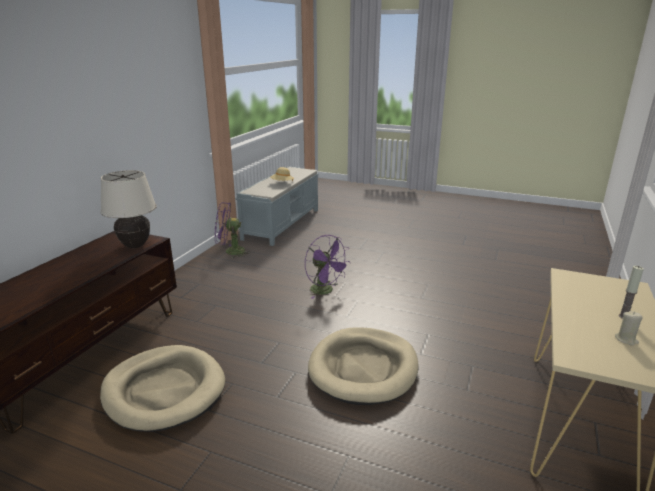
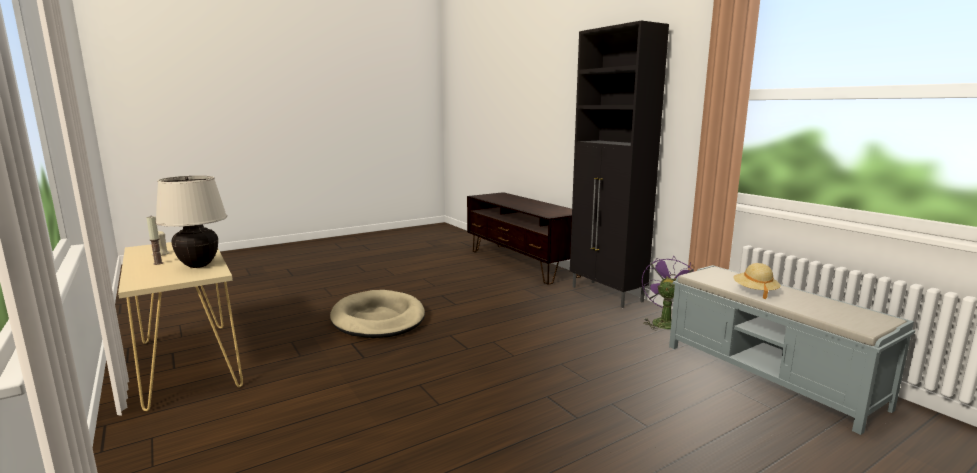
camera: 125 degrees right, 10 degrees down
beige table lamp [100,170,157,248] -> beige table lamp moved to [155,176,227,268]
beige dog bed [100,345,225,432] -> none
purple fan [305,235,350,299] -> none
none -> black cabinet [570,21,669,308]

